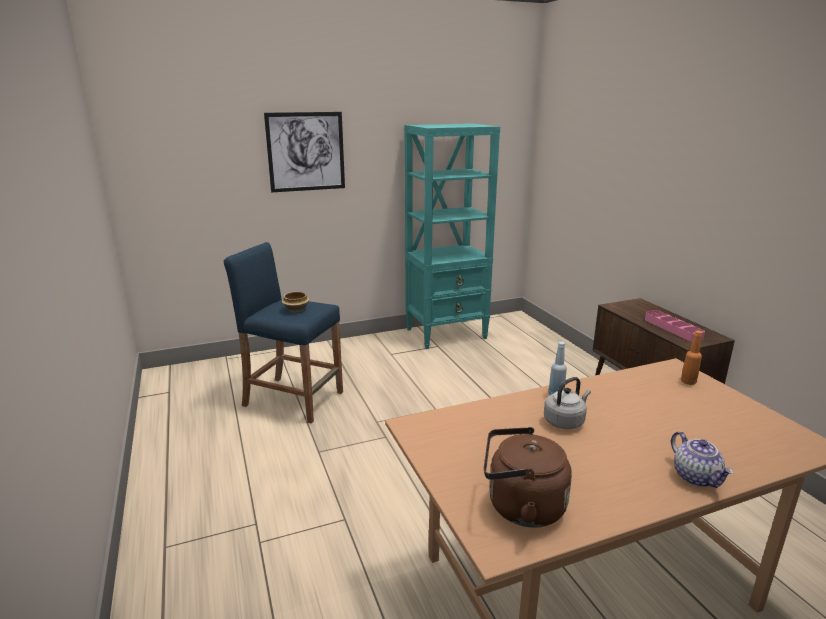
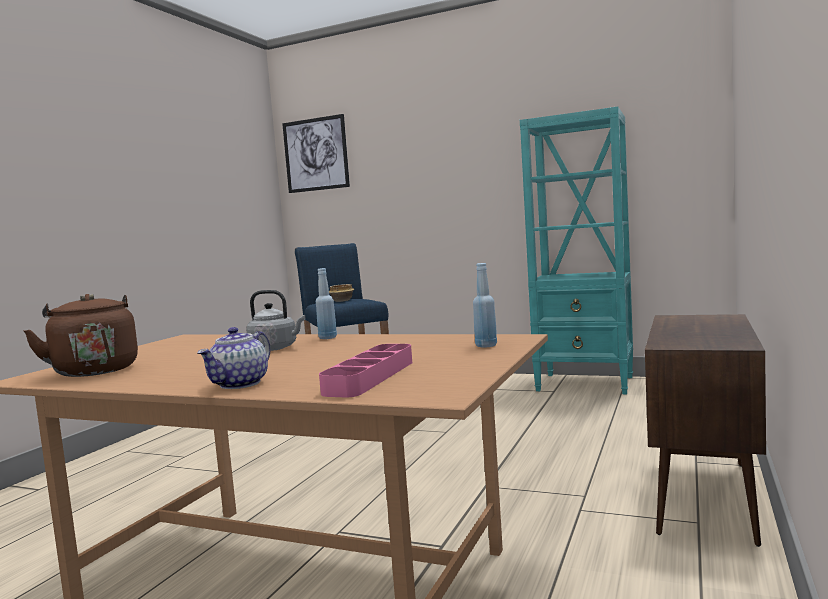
camera: 45 degrees right, 15 degrees down
picture [264,112,345,192] -> picture moved to [282,114,350,193]
pink tray [645,310,705,342] -> pink tray moved to [319,344,412,398]
orange bottle [681,331,702,385] -> blue bottle [473,263,497,348]

